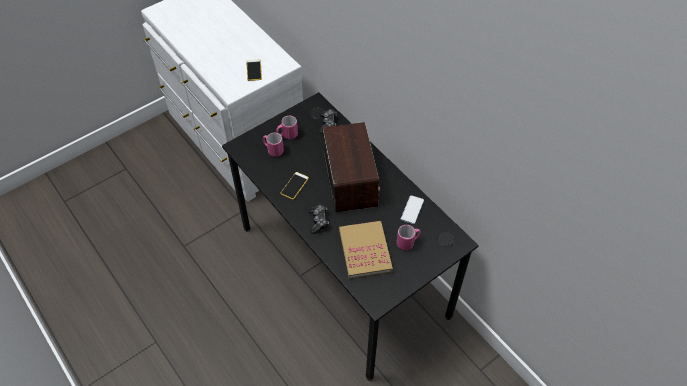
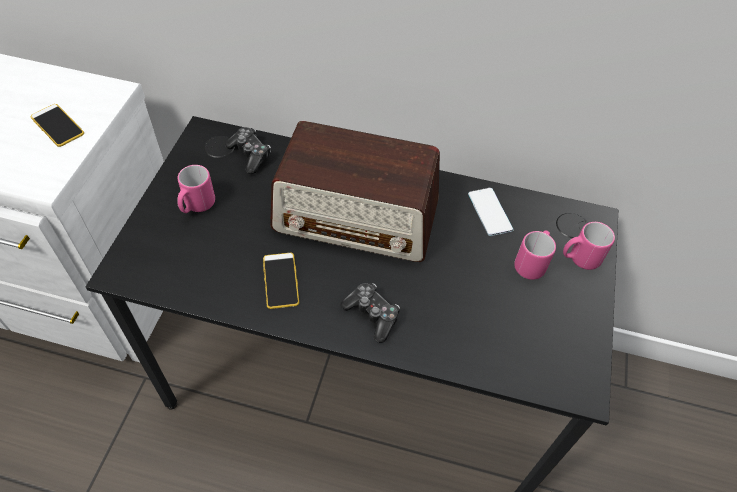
camera: 40 degrees left, 0 degrees up
pink mug [263,133,284,157] -> pink mug moved to [563,222,615,270]
radio [323,122,380,212] -> radio turned 150 degrees clockwise [270,121,440,262]
book [339,221,393,279] -> none

